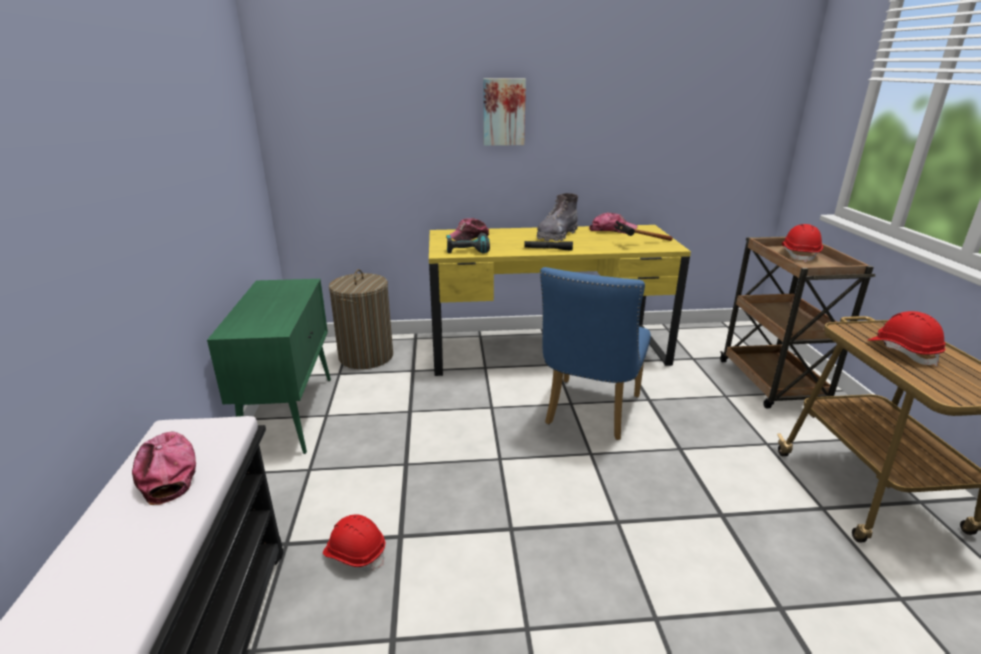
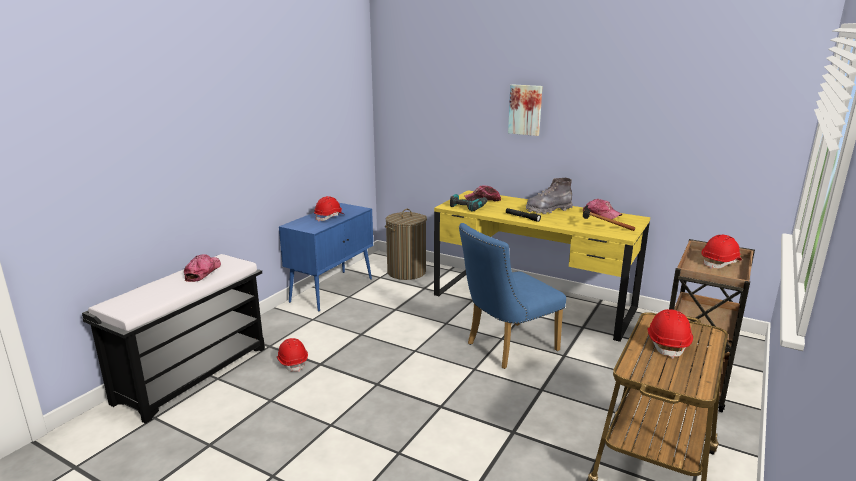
camera: 35 degrees right, 5 degrees down
green cabinet [207,279,331,454] -> blue cabinet [279,203,373,312]
none -> red hard hat [314,196,344,222]

